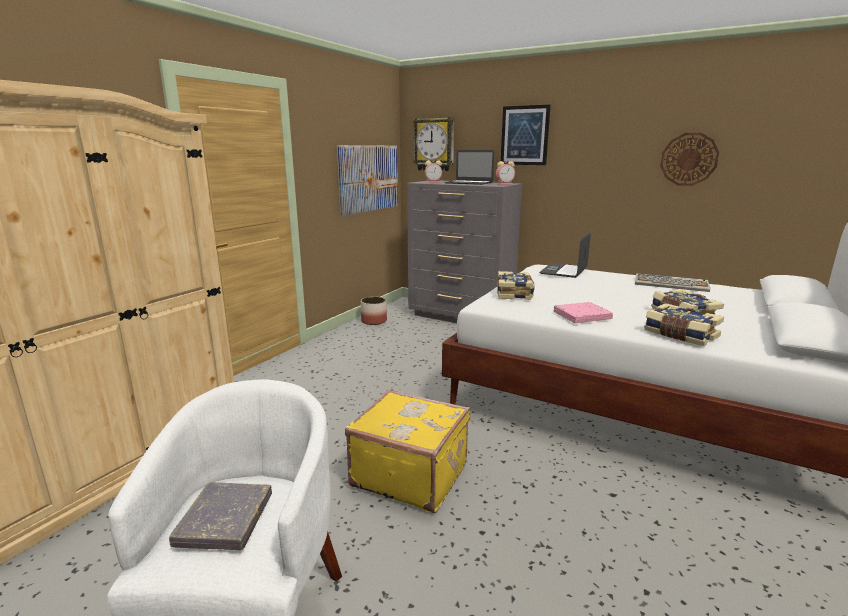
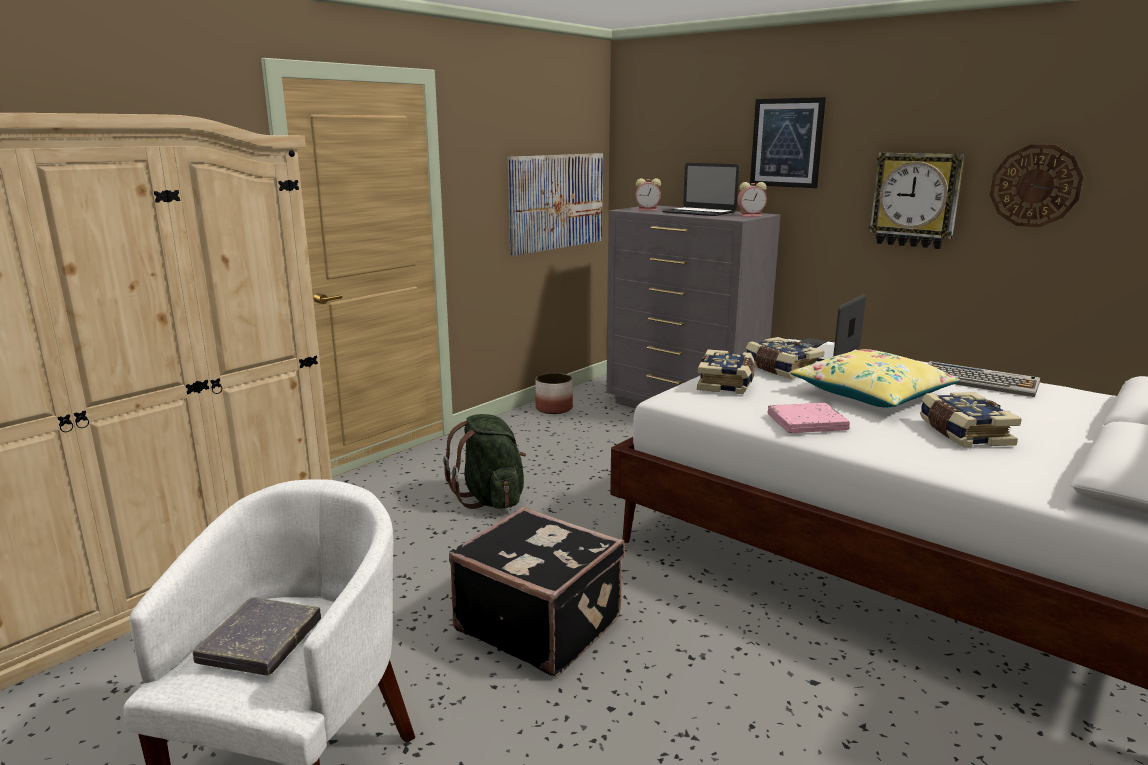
camera: 10 degrees right, 0 degrees up
yellow suitcase [345,390,470,513] -> black suitcase [449,507,625,677]
wall clock [413,117,454,171] -> wall clock moved to [869,153,965,249]
book [644,303,724,346] -> book moved to [746,337,824,379]
none -> green backpack [443,414,526,509]
none -> yellow pillow [790,349,960,407]

